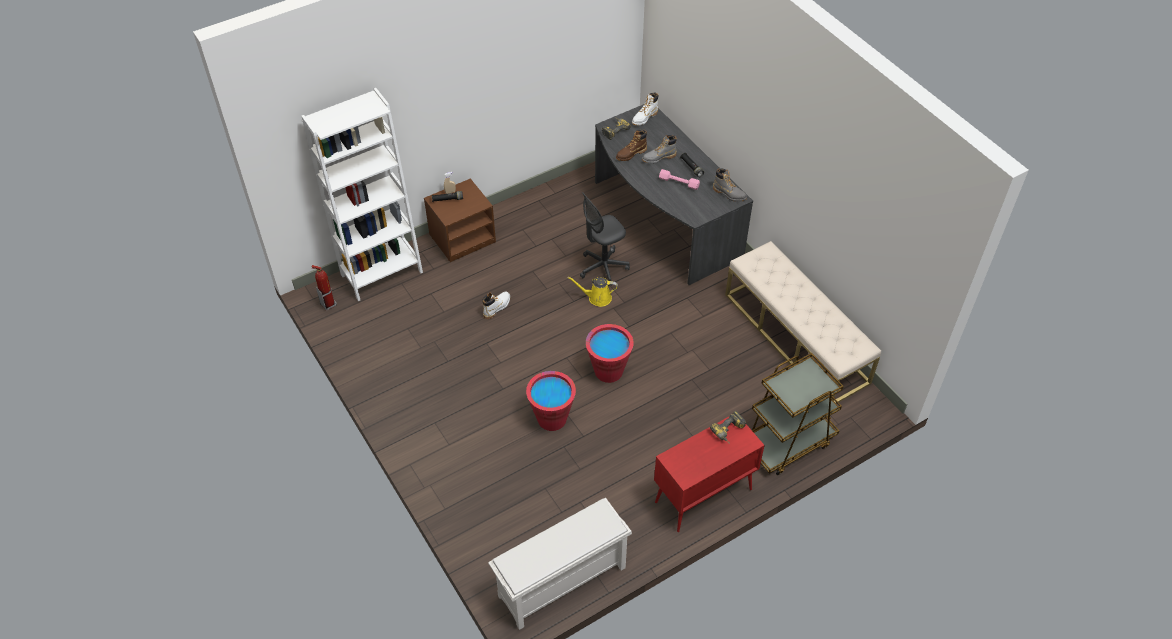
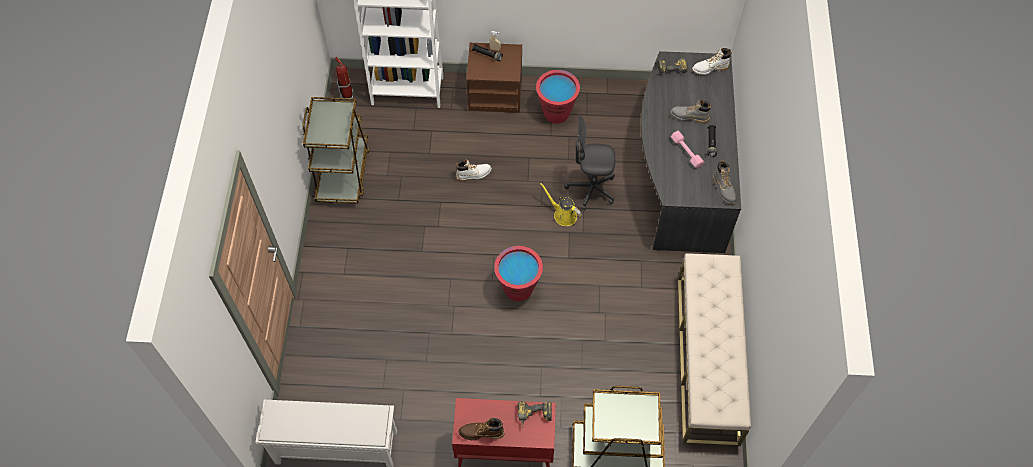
camera: 35 degrees right, 10 degrees up
red bucket [526,371,576,431] -> red bucket moved to [536,70,580,124]
brown boot [616,130,647,161] -> brown boot moved to [459,418,505,441]
none -> brown cart [303,97,370,204]

